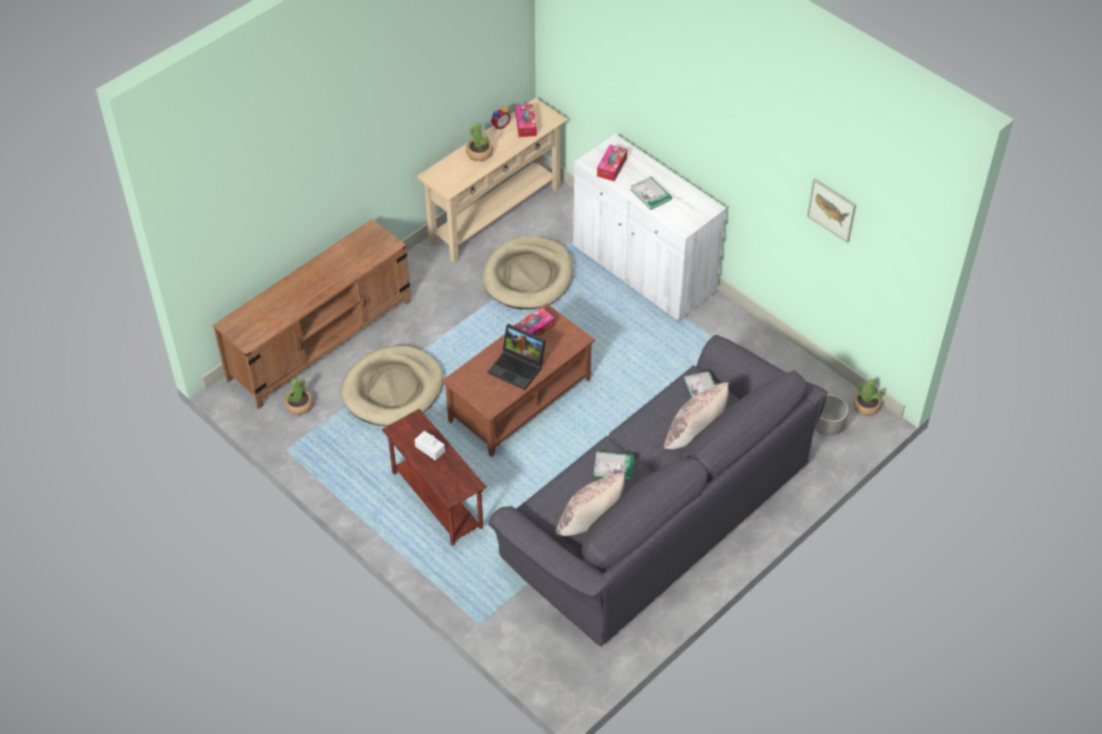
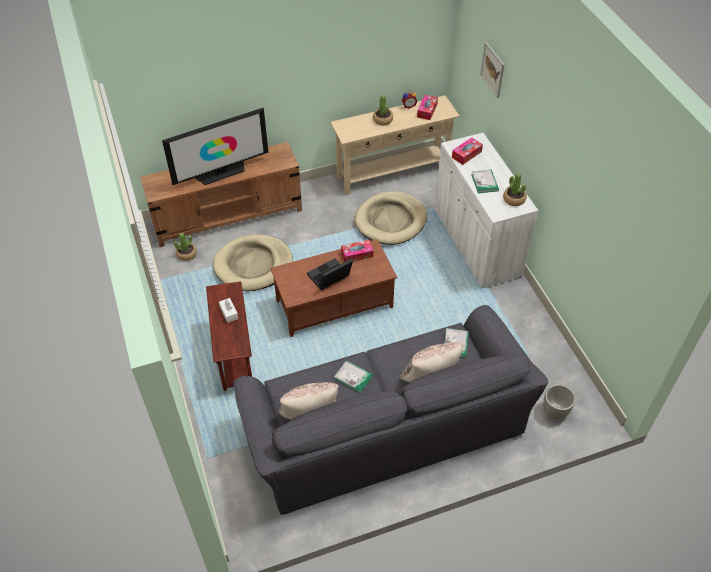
camera: 25 degrees right, 0 degrees up
laptop [488,324,546,390] -> laptop turned 90 degrees clockwise [307,258,353,290]
picture [807,178,856,243] -> picture moved to [480,42,505,98]
potted plant [853,379,883,416] -> potted plant moved to [503,173,527,206]
none -> television [162,108,269,185]

